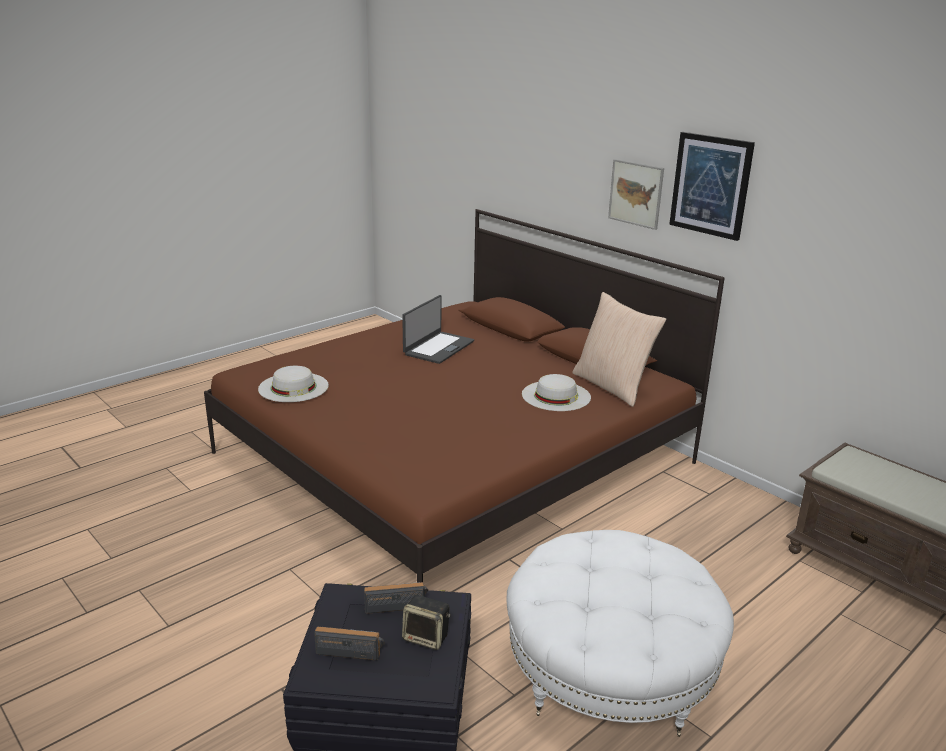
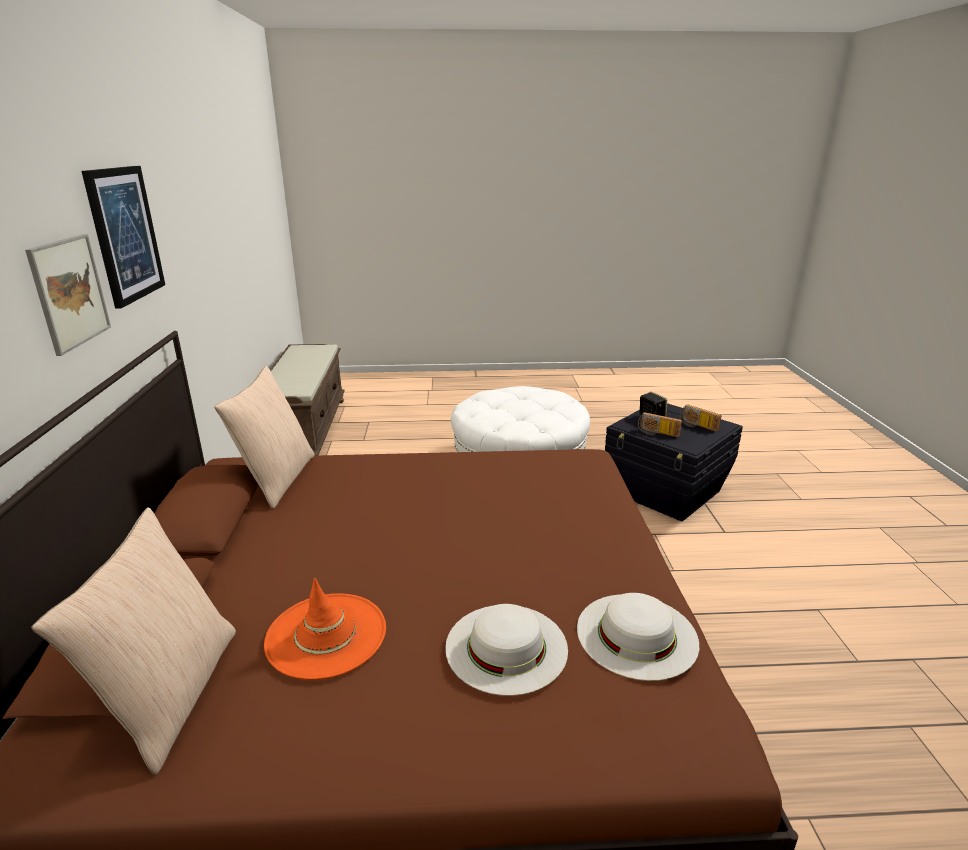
camera: 140 degrees left, 0 degrees up
laptop [402,295,474,364] -> orange hat [264,578,386,680]
white hat [522,374,591,411] -> white hat moved to [445,604,568,696]
none -> beige pillow [31,507,236,775]

